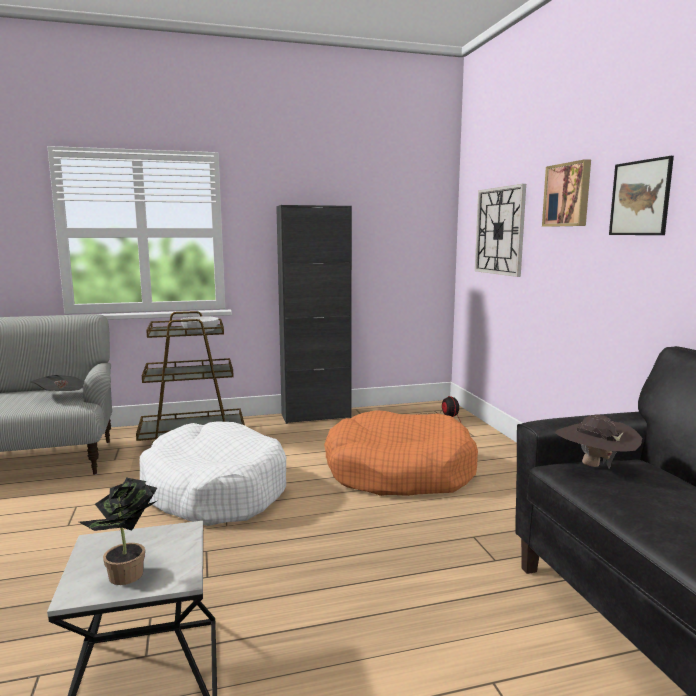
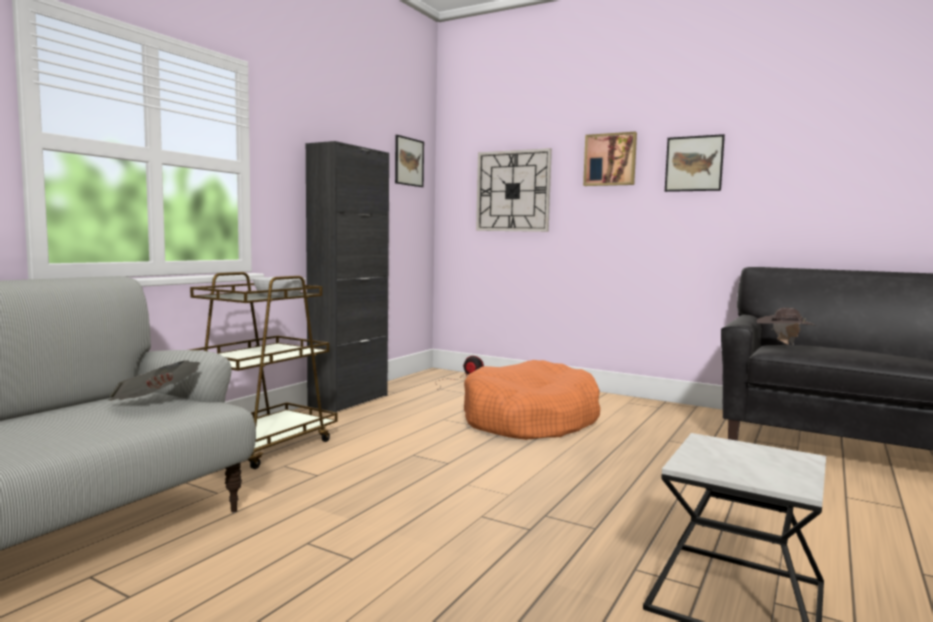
camera: 45 degrees left, 5 degrees down
potted plant [79,477,157,585] -> none
white dog bed [140,421,286,526] -> none
none -> picture [395,135,424,187]

